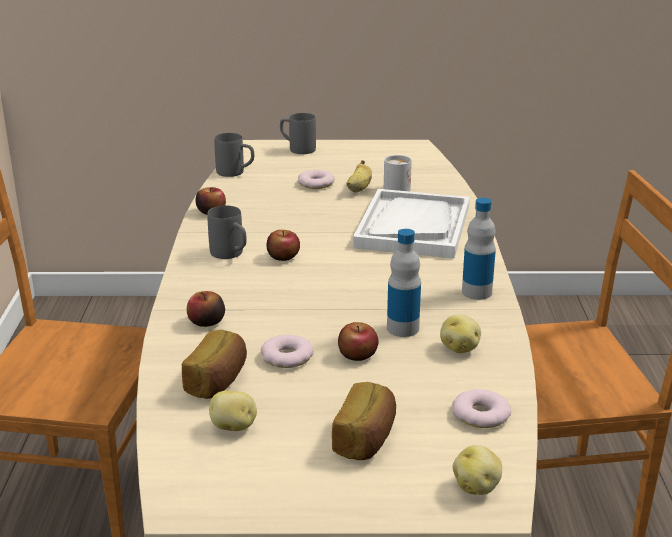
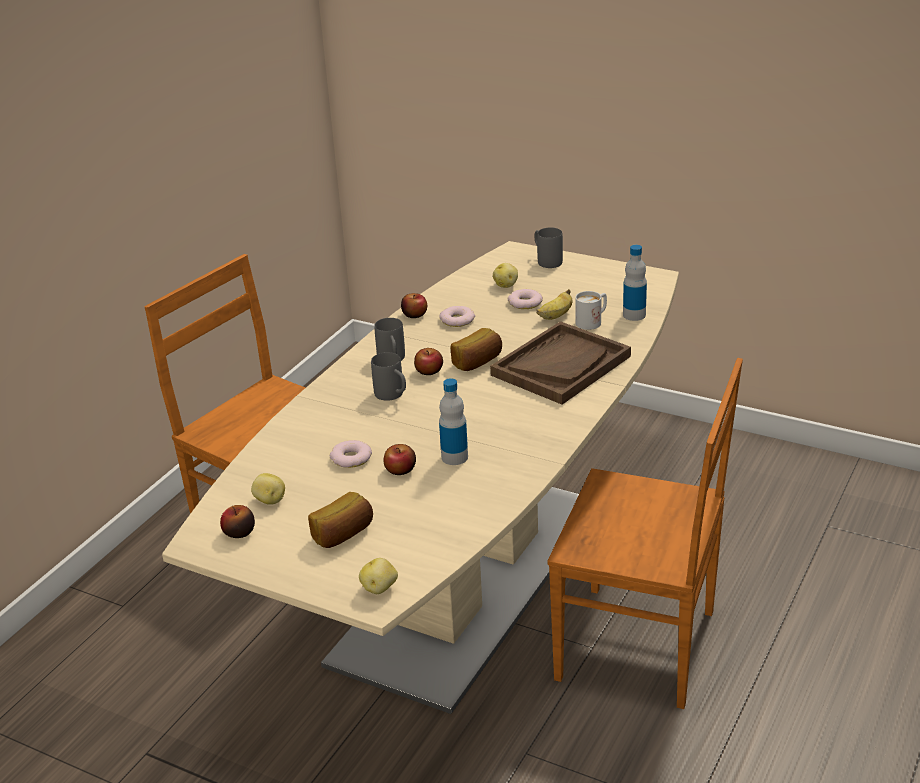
camera: 30 degrees right, 5 degrees up
bread [182,330,247,399] -> bread moved to [451,328,502,371]
apple [187,291,225,327] -> apple moved to [220,505,255,538]
grey mug [214,133,254,177] -> grey mug moved to [371,352,406,401]
white tray [353,189,470,258] -> brown tray [490,321,631,404]
potato [440,315,481,353] -> potato moved to [493,263,518,288]
donut [452,389,511,428] -> donut moved to [439,306,475,327]
bottle [462,198,496,300] -> bottle moved to [623,245,647,321]

